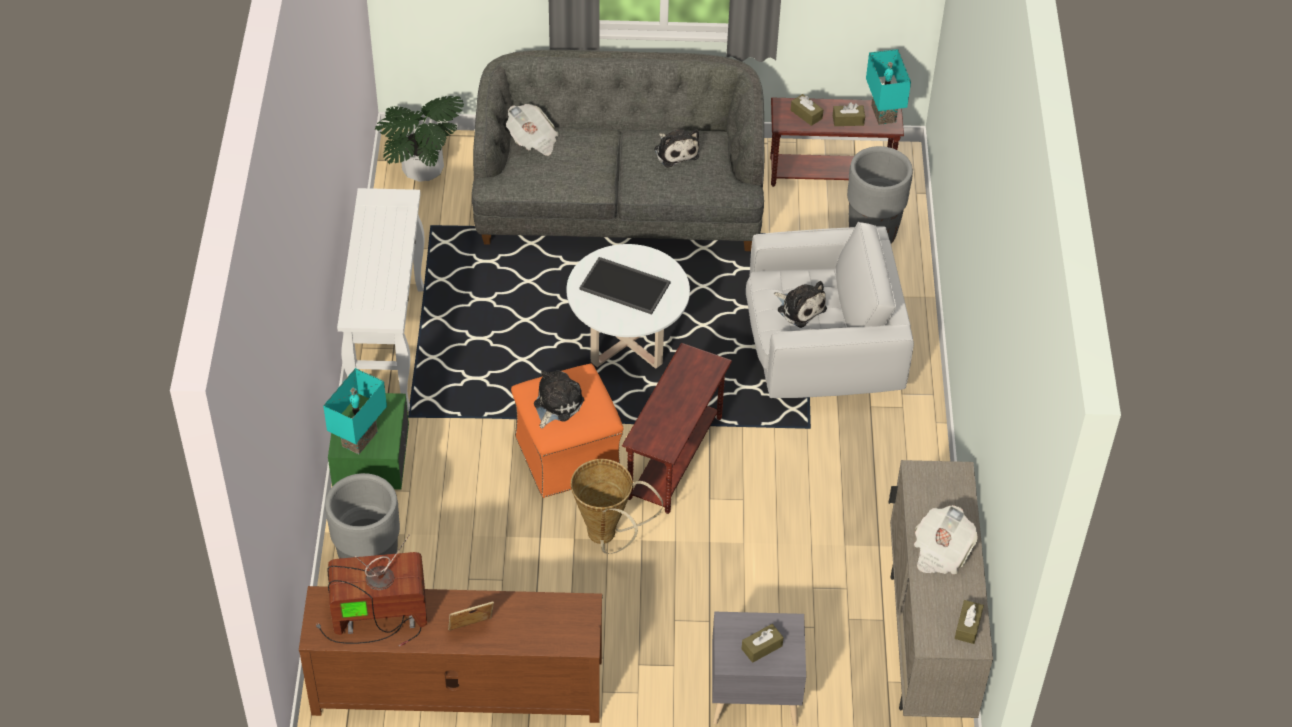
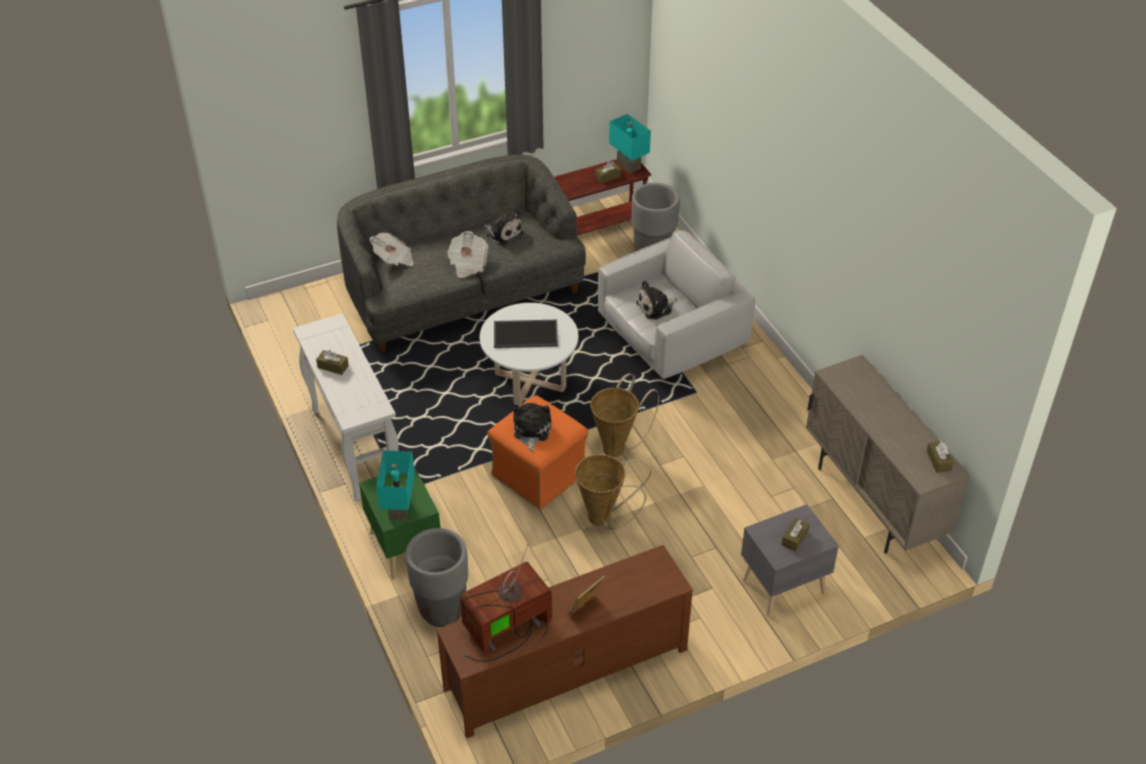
camera: 25 degrees left, 5 degrees down
potted plant [375,96,464,182] -> none
brown side table [622,343,732,514] -> basket [590,373,659,457]
plush toy [774,281,827,328] -> plush toy turned 135 degrees clockwise [636,280,677,320]
brown tissue box [791,94,824,126] -> brown tissue box moved to [316,350,349,375]
newspaper [914,505,978,574] -> newspaper moved to [447,231,489,278]

